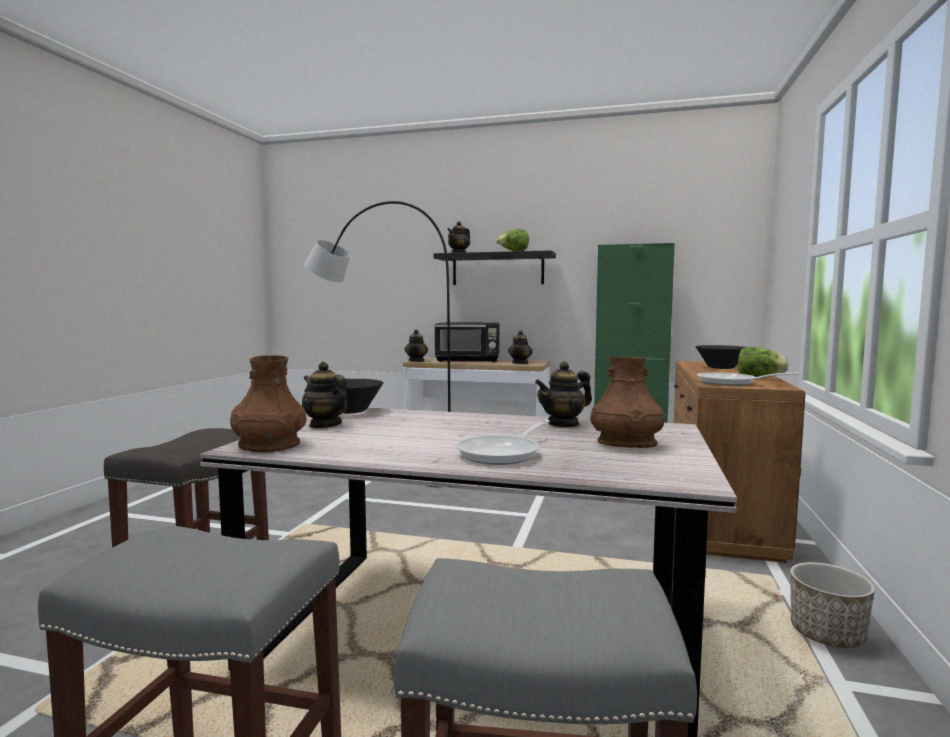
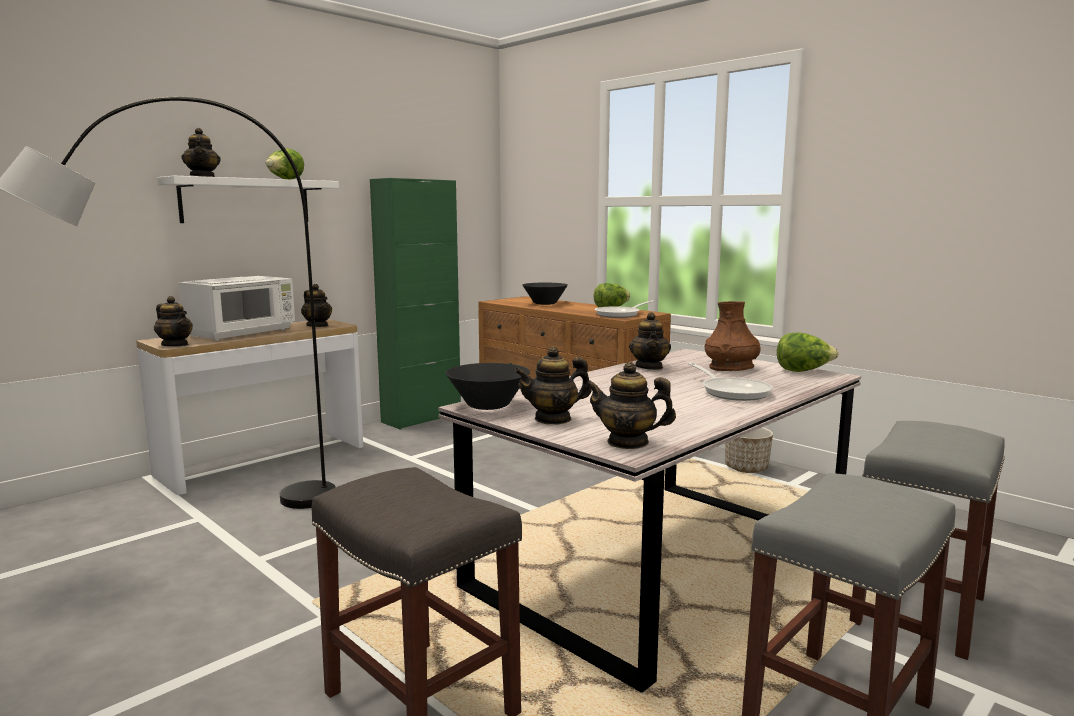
camera: 60 degrees left, 5 degrees up
brown vase [230,355,306,453] -> teapot [586,362,676,449]
black shelf [434,250,556,285] -> white shelf [158,176,339,223]
black microwave [434,322,500,362] -> white microwave [178,276,295,341]
none -> lettuce [777,332,839,372]

